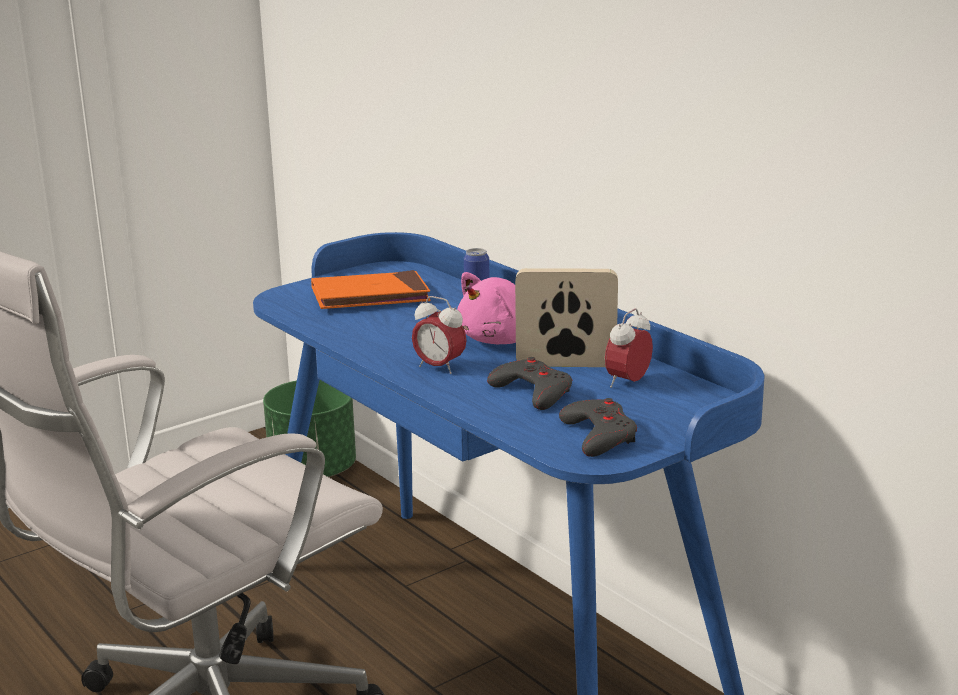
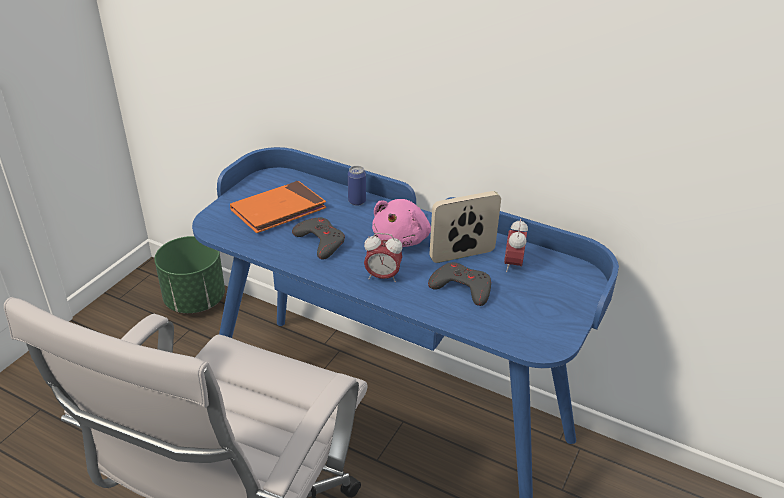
camera: 25 degrees left, 15 degrees up
grey game controller [559,398,637,457] -> grey game controller moved to [292,217,345,260]

